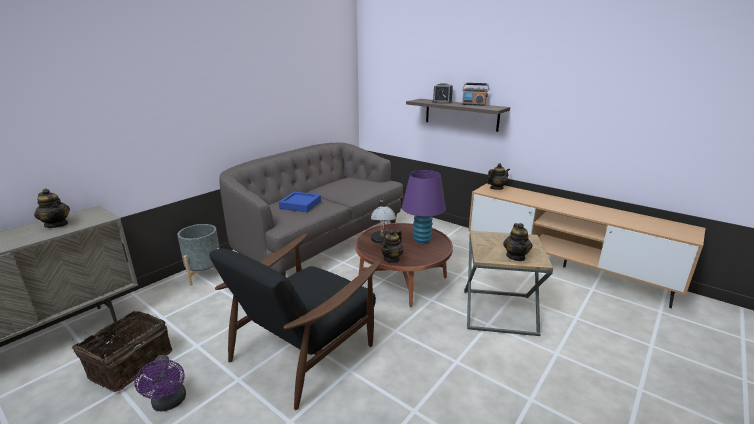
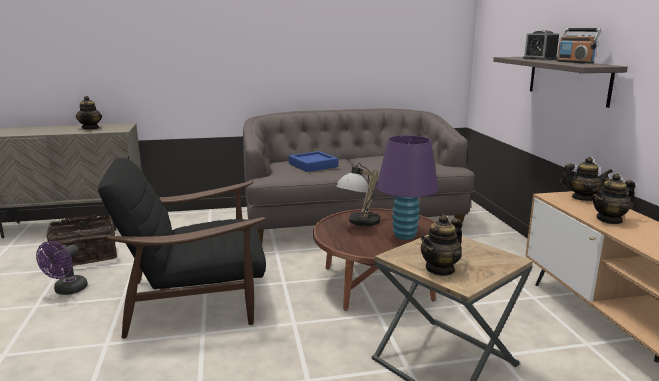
camera: 40 degrees right, 5 degrees down
grey planter [177,224,220,286] -> none
teapot [380,229,403,263] -> teapot moved to [593,173,635,224]

